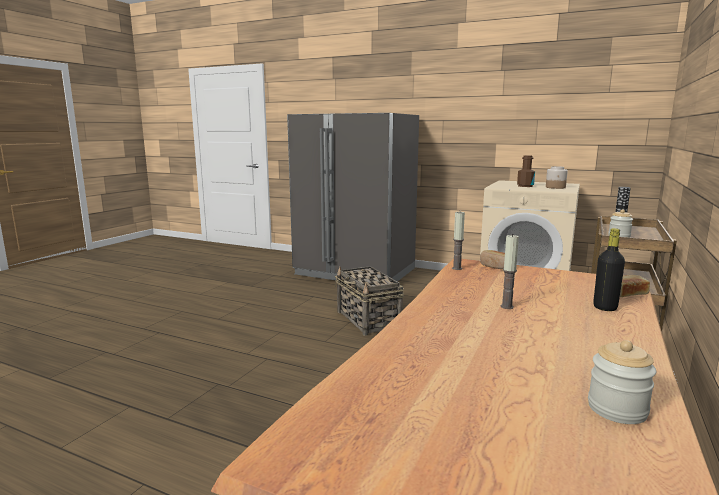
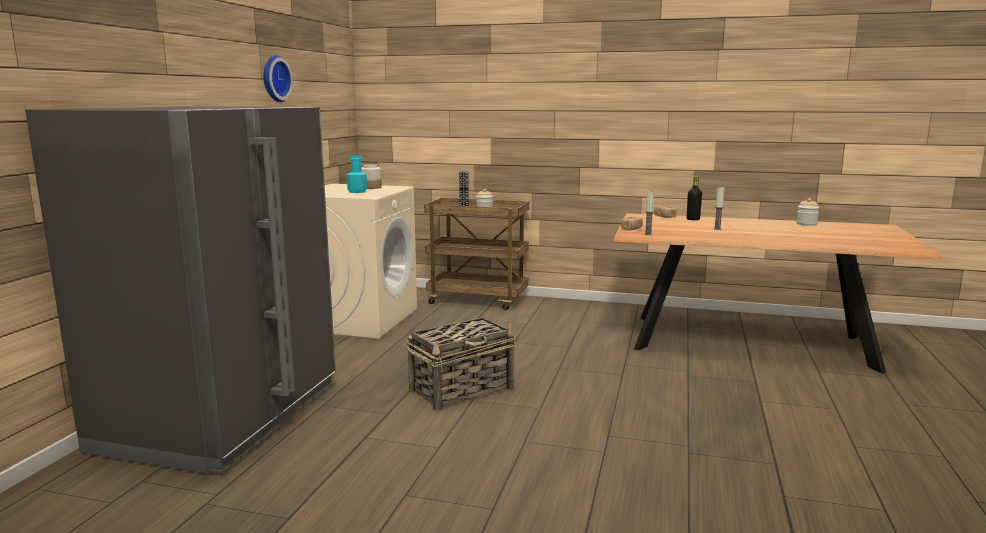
camera: 100 degrees left, 0 degrees up
brown bottle [517,155,535,187] -> turquoise bottle [347,155,367,193]
none -> wall clock [263,55,293,102]

